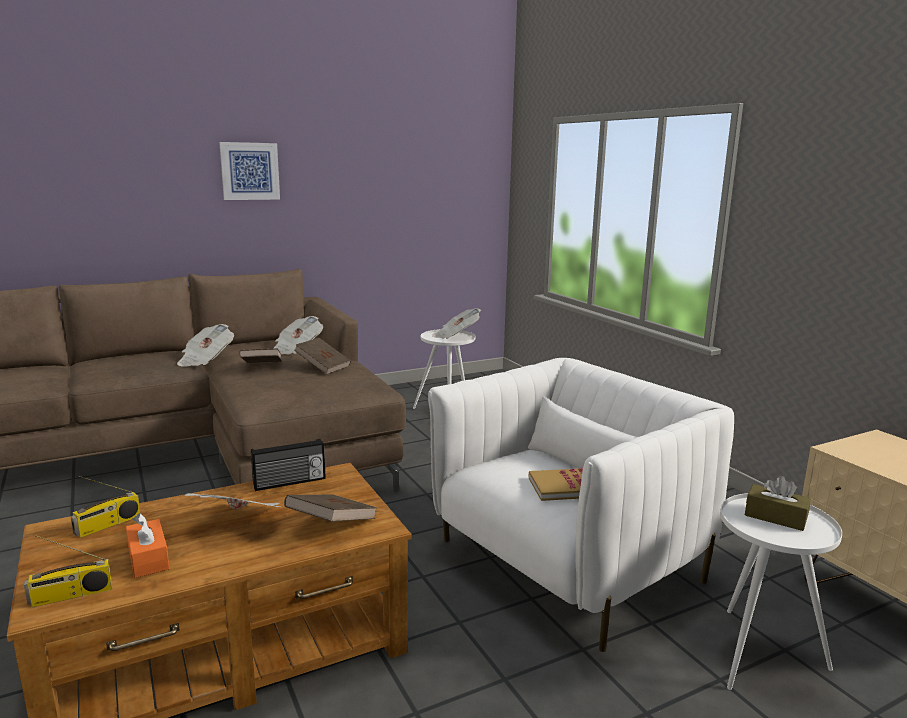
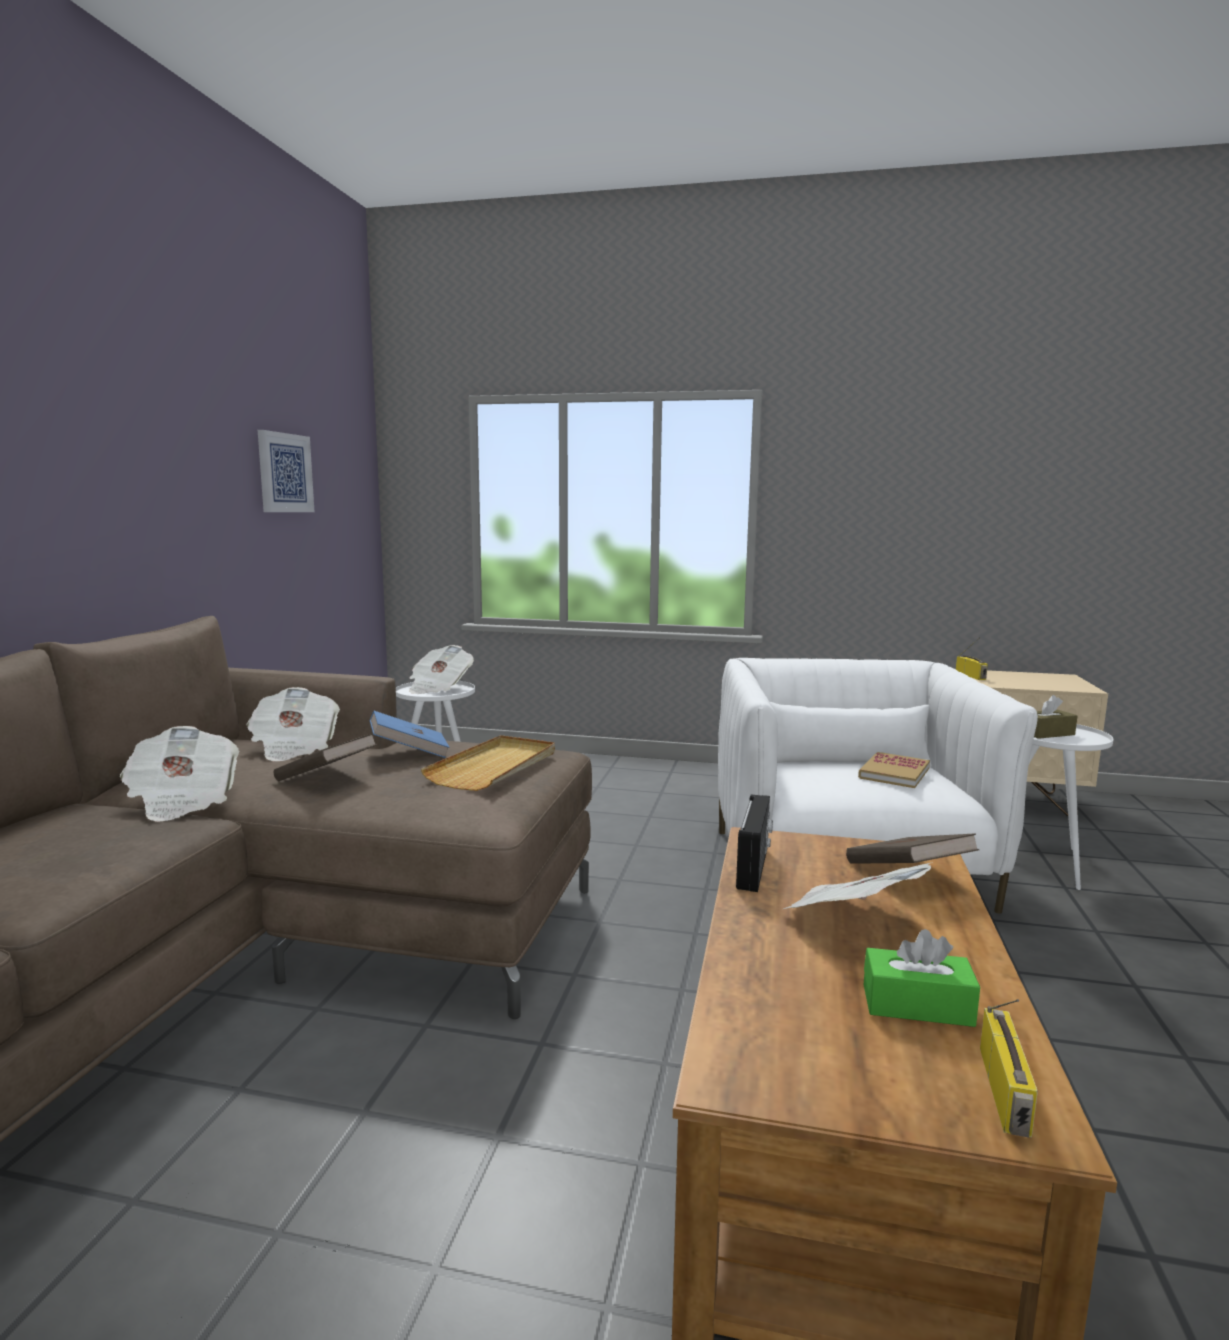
camera: 50 degrees left, 5 degrees down
radio [71,476,140,538] -> radio moved to [956,637,988,680]
orange tissue box [126,513,170,578] -> green tissue box [864,929,980,1027]
picture [219,142,280,200] -> picture moved to [258,430,314,512]
brown book [294,338,351,375] -> blue book [370,711,450,758]
none -> beige tray [421,735,555,791]

